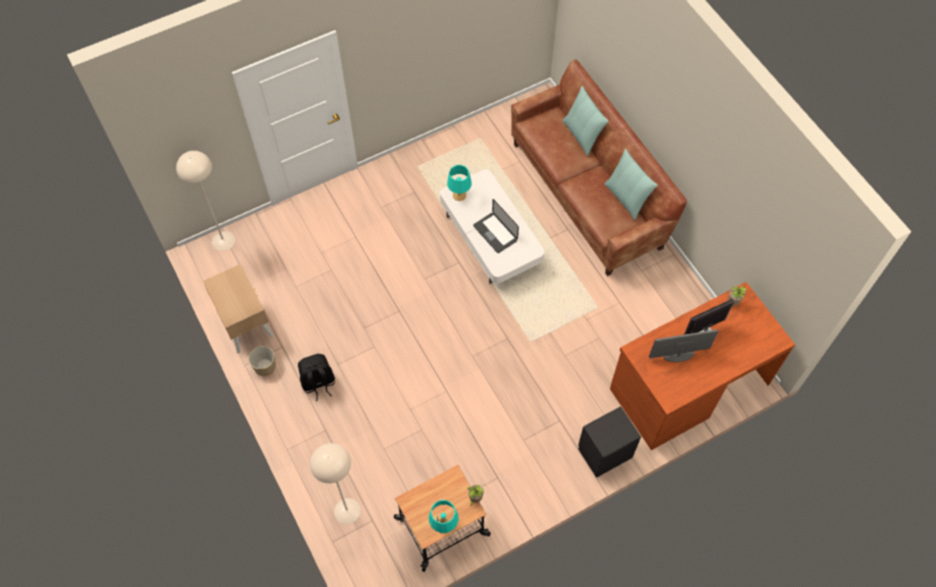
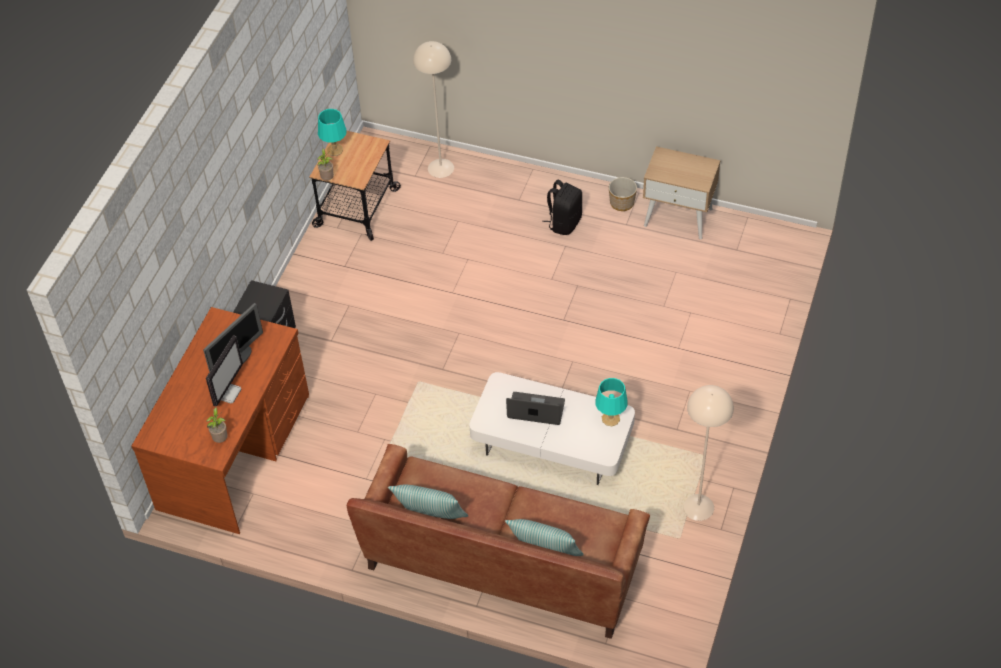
camera: 140 degrees right, 10 degrees down
beige floor lamp [176,151,235,251] -> beige floor lamp moved to [684,385,734,521]

